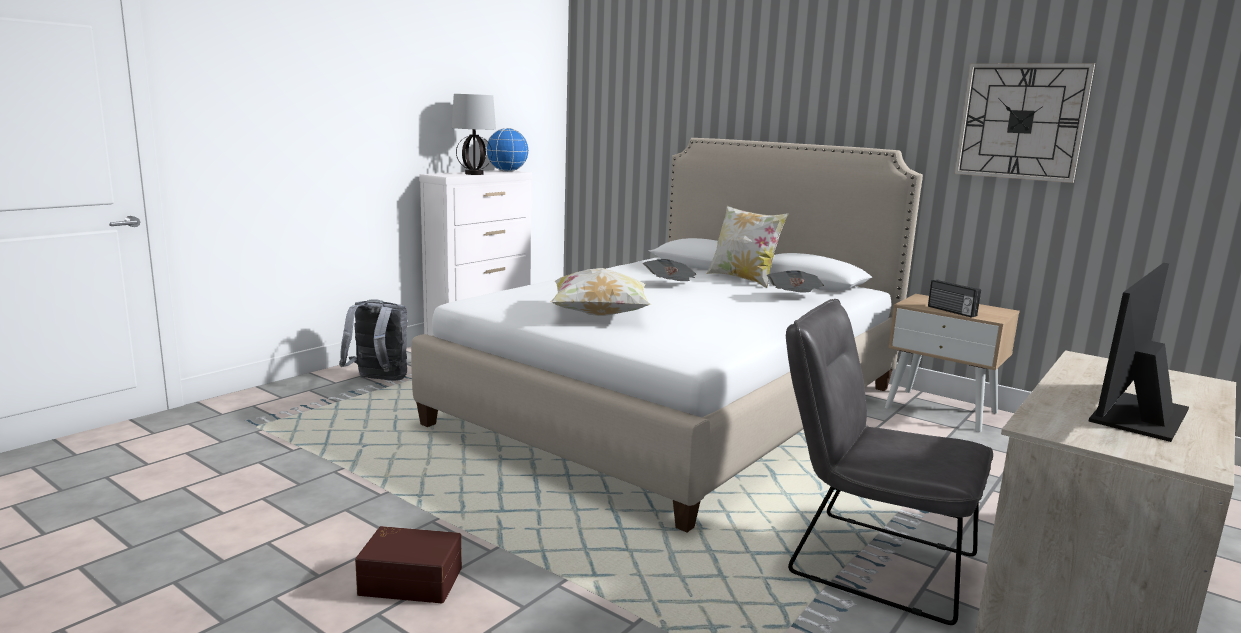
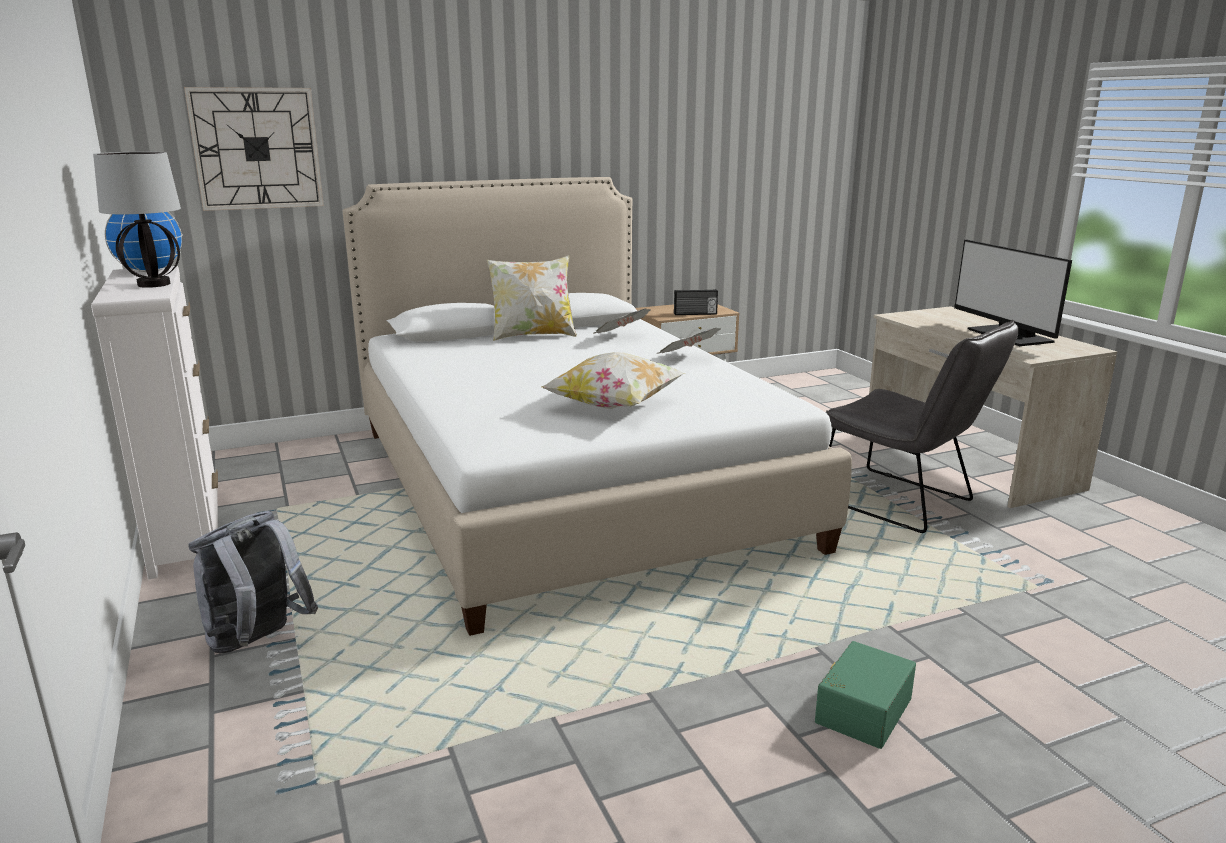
camera: 60 degrees left, 5 degrees up
brown storage box [355,526,462,603] -> green storage box [815,641,916,749]
newspaper [643,259,696,281] -> newspaper moved to [657,328,721,354]
grey chair [786,299,993,625] -> grey chair turned 105 degrees counterclockwise [826,320,1019,533]
wall clock [954,63,1095,183] -> wall clock moved to [184,87,324,211]

